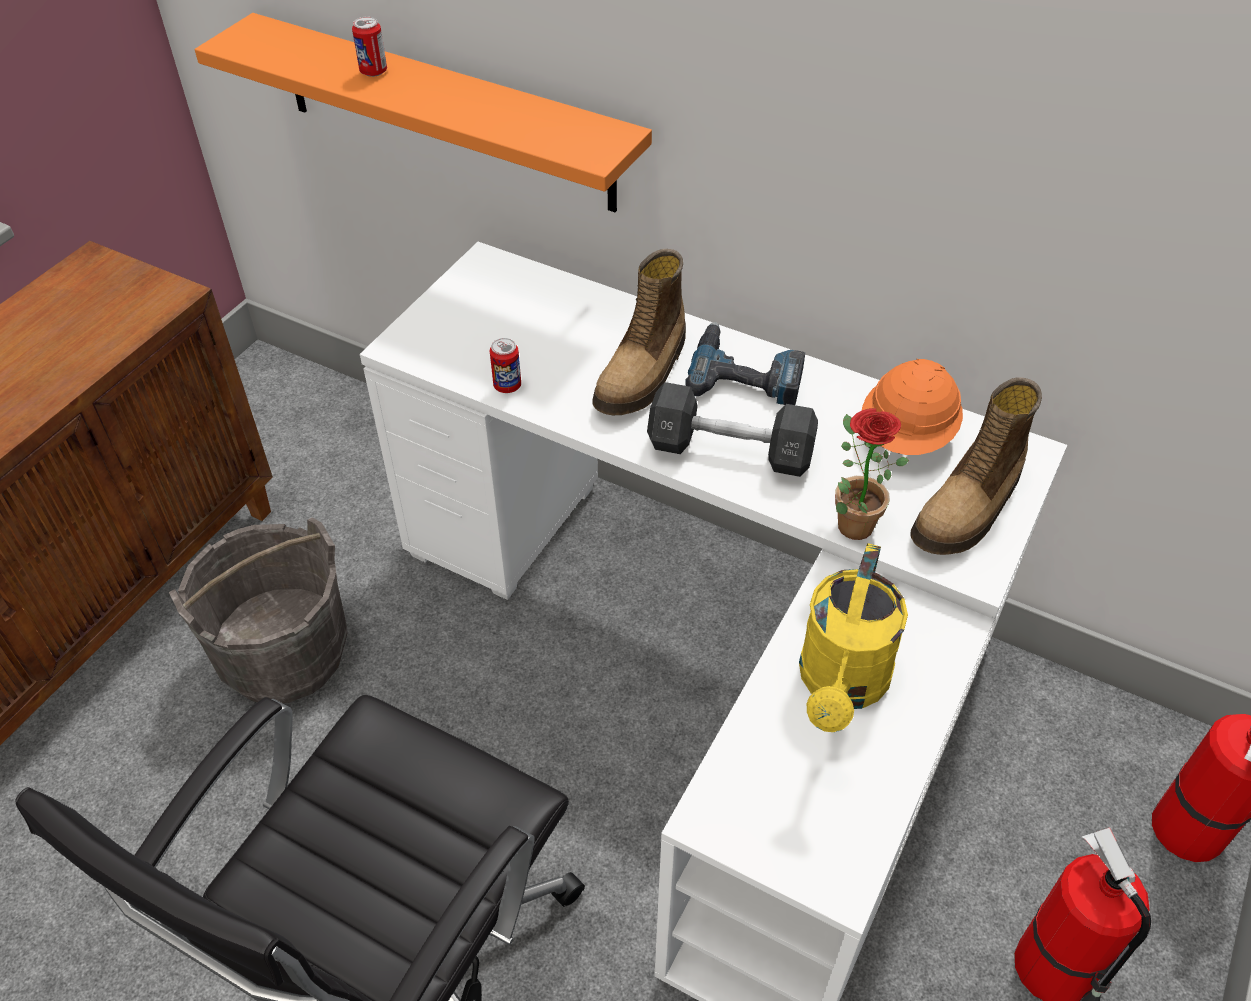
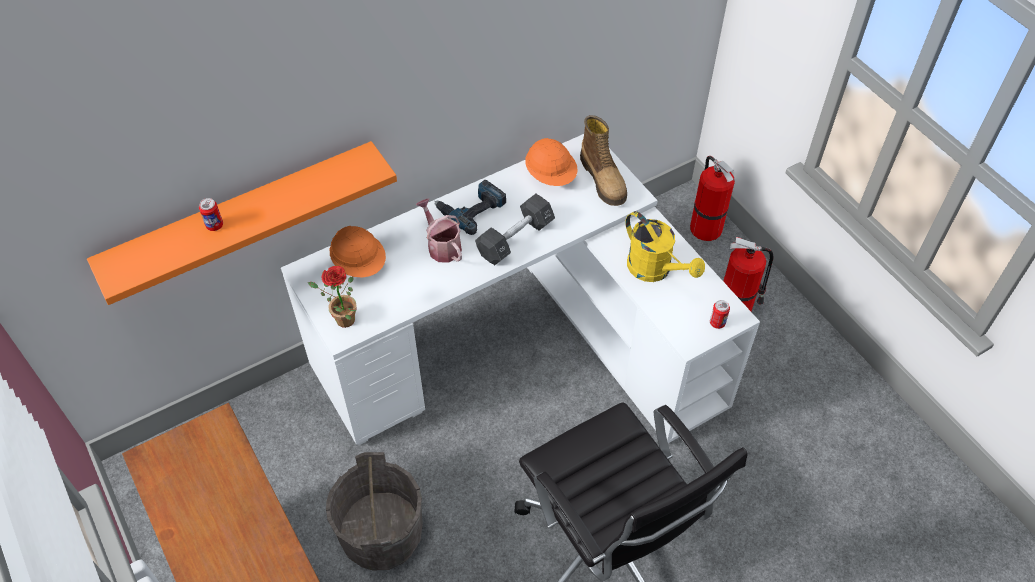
camera: 60 degrees left, 5 degrees up
can [490,338,521,393] -> can moved to [710,300,730,329]
boot [593,249,686,415] -> watering can [416,198,462,263]
potted plant [835,408,909,540] -> potted plant moved to [308,266,356,328]
none -> orange hard hat [330,226,386,277]

